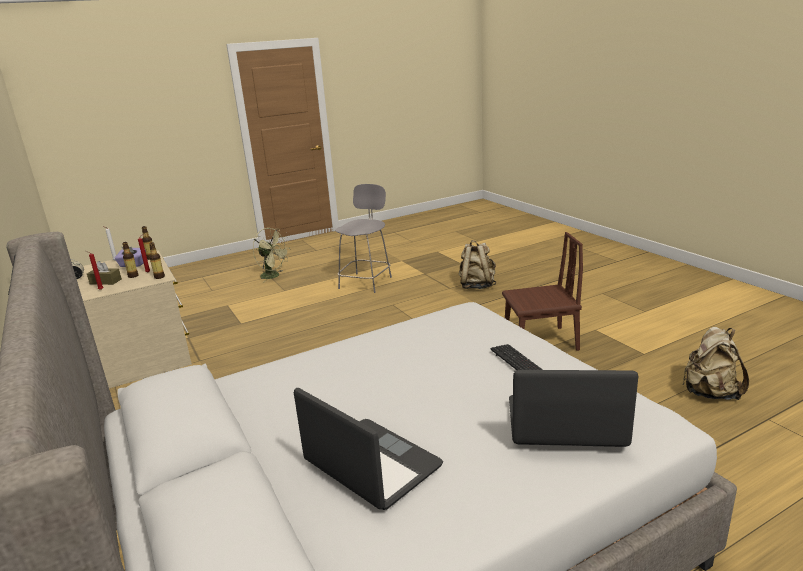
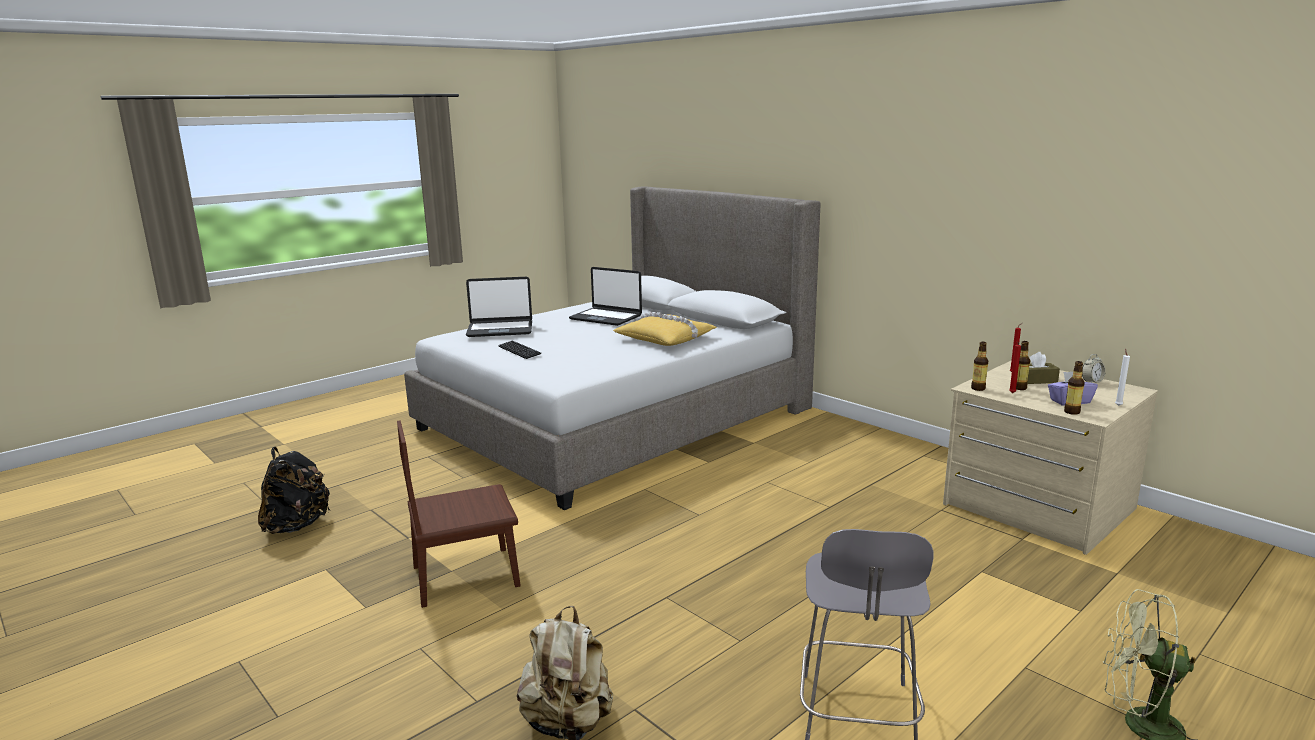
camera: 165 degrees right, 5 degrees down
beige backpack [683,327,749,400] -> black backpack [258,447,330,534]
none -> yellow pillow [613,311,717,346]

